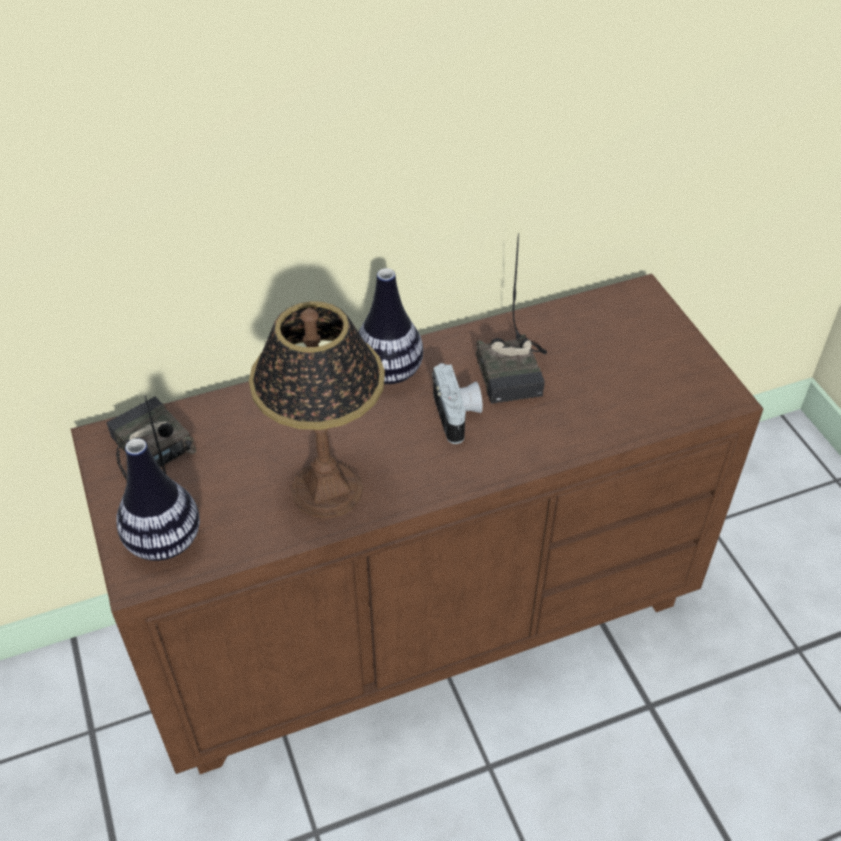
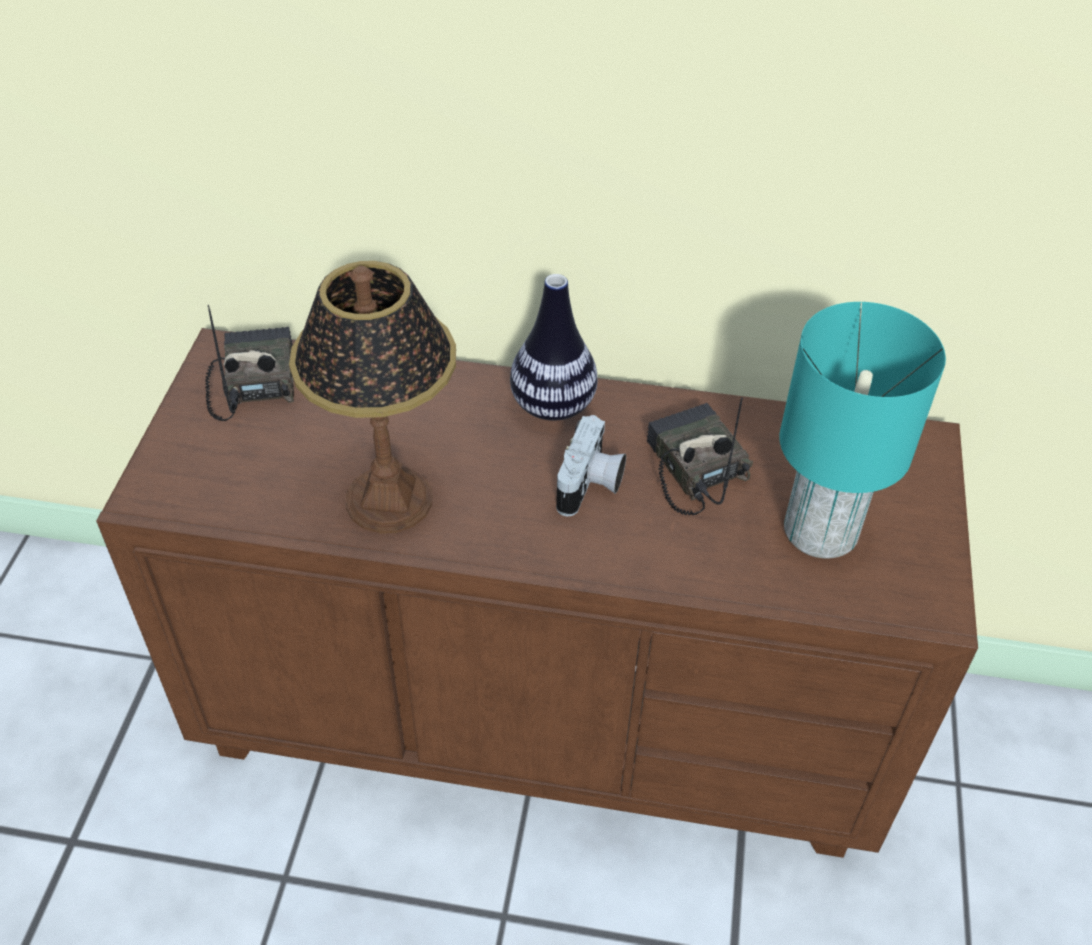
camera: 30 degrees right, 0 degrees up
vase [116,438,200,561] -> none
radio [476,233,547,404] -> radio turned 135 degrees clockwise [647,397,753,515]
none -> turquoise table lamp [779,302,946,559]

